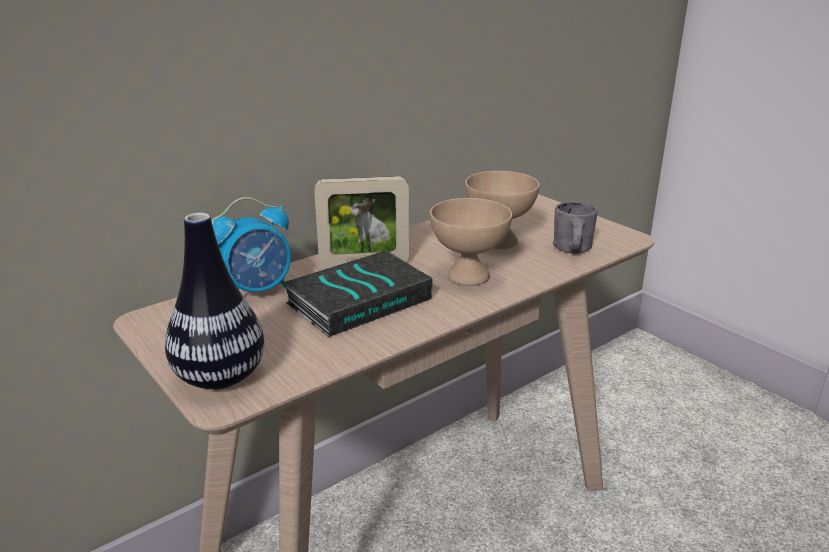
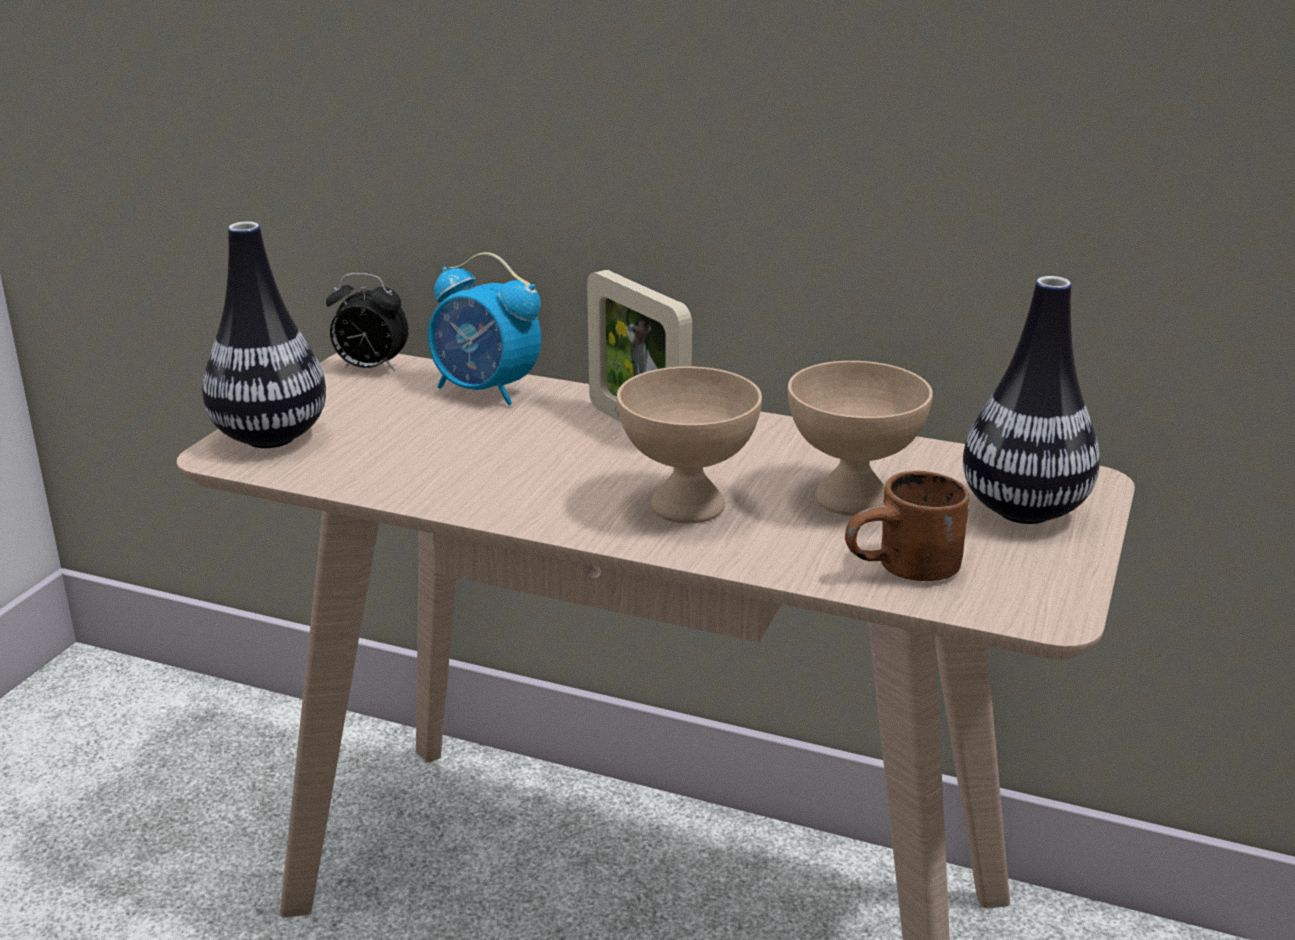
camera: 60 degrees right, 0 degrees up
book [282,250,433,337] -> none
grey mug [553,202,598,254] -> brown mug [845,470,969,581]
none -> alarm clock [326,273,409,372]
none -> vase [963,276,1100,524]

